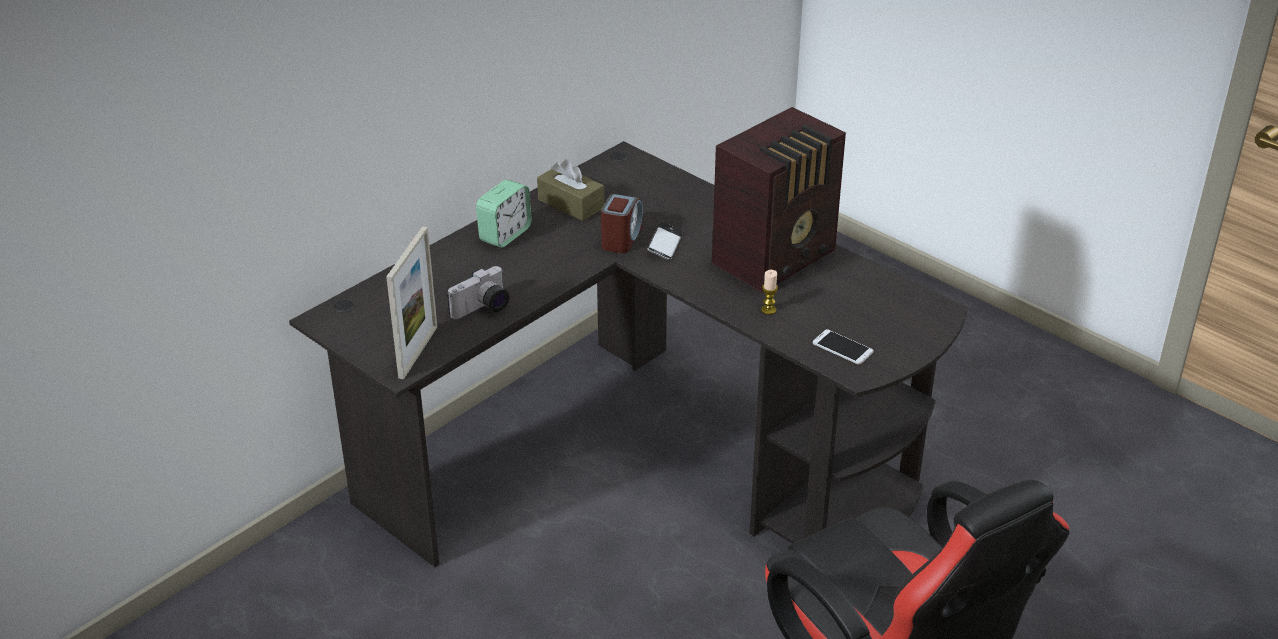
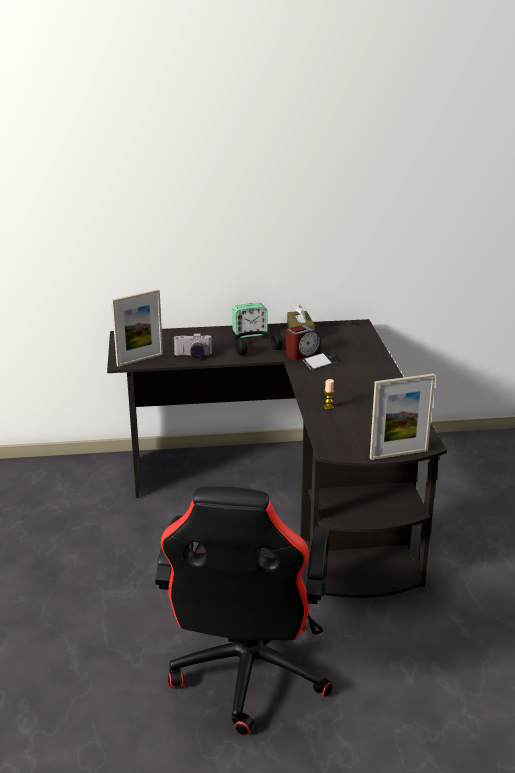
camera: 40 degrees right, 10 degrees down
radio [712,107,846,293] -> none
phone [813,329,874,365] -> none
none -> black headphones [234,331,283,355]
none -> picture frame [370,373,435,460]

